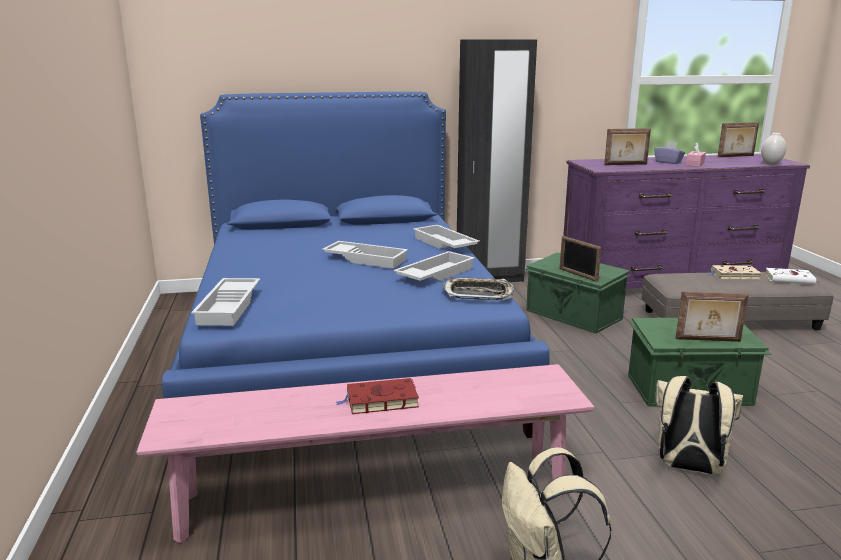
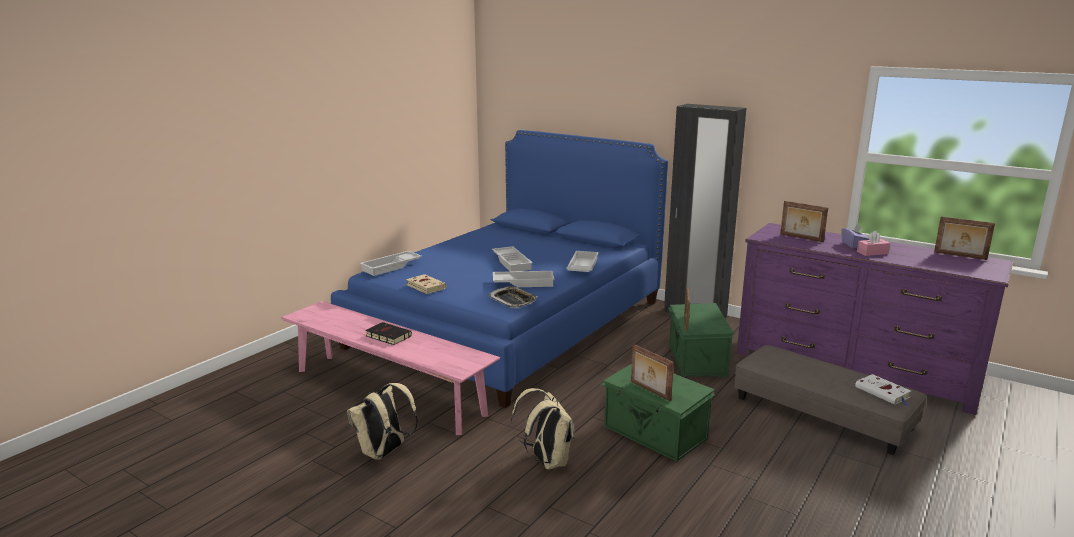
camera: 45 degrees right, 0 degrees up
red book [336,378,419,414] -> black book [365,322,412,345]
beige book [707,265,762,280] -> beige book moved to [406,274,447,294]
white vase [761,133,787,165] -> none

